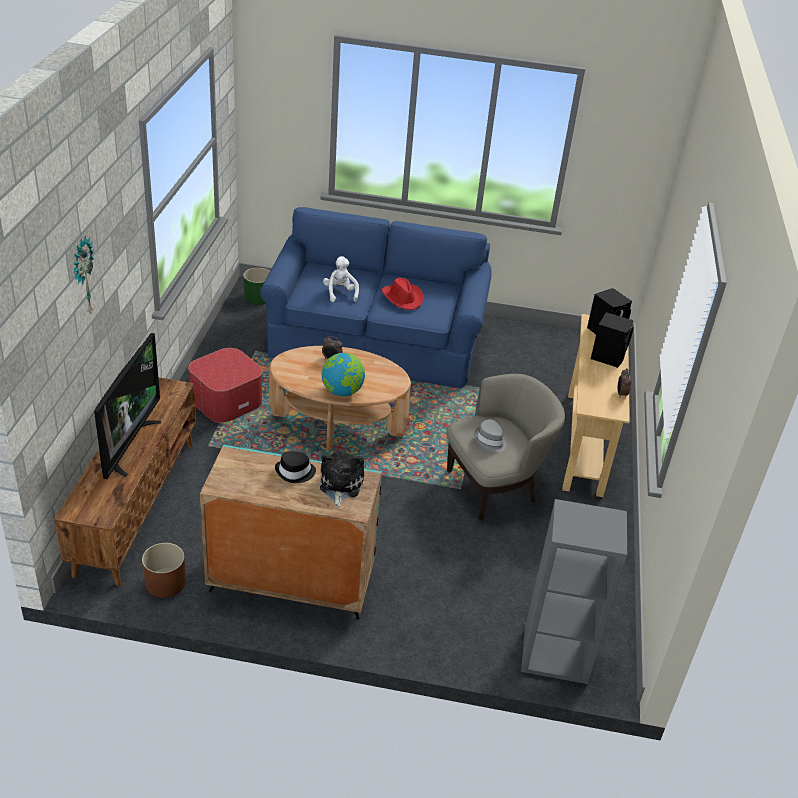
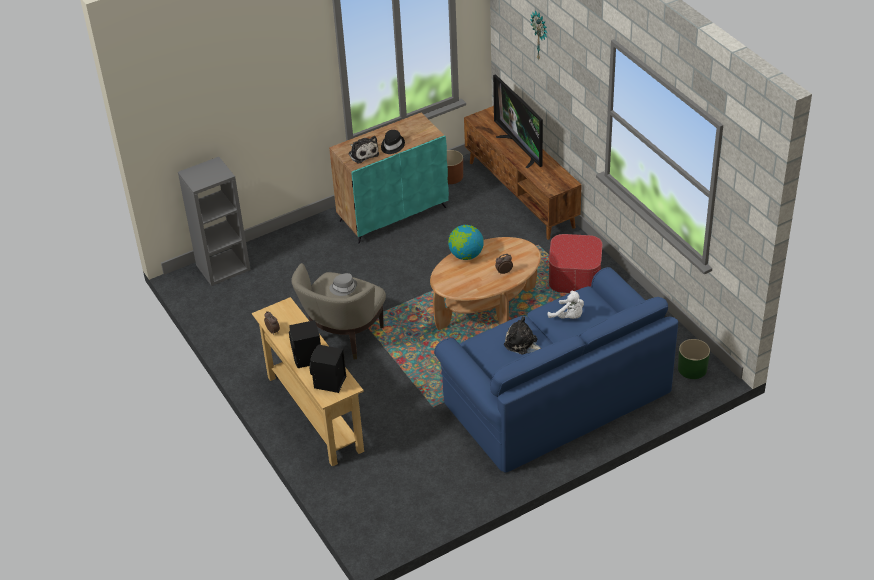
camera: 145 degrees right, 5 degrees up
red hat [381,278,423,310] -> plush toy [504,316,541,355]

